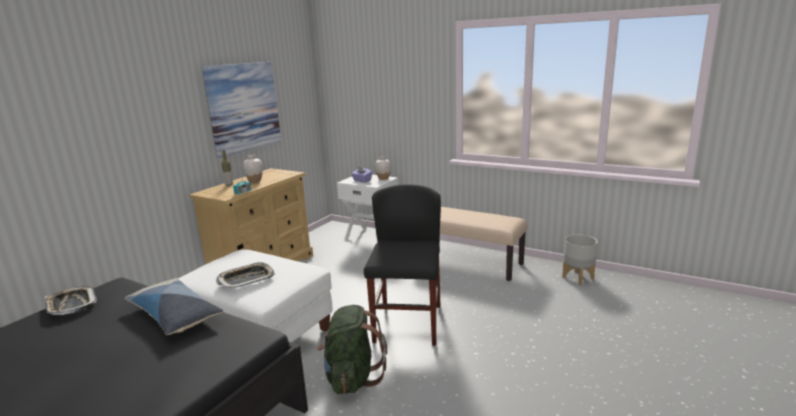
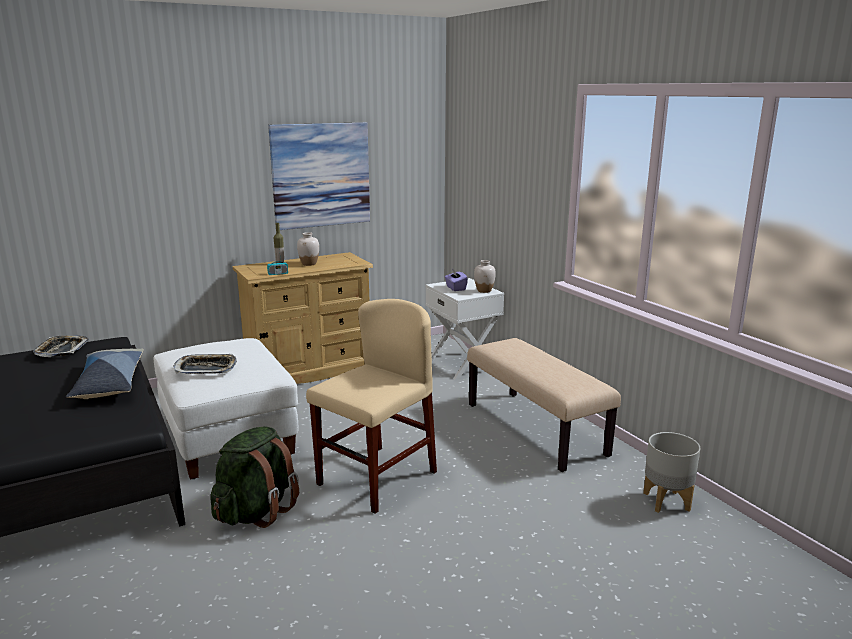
camera: 30 degrees right, 0 degrees up
black chair [364,184,441,346] -> beige chair [306,299,437,514]

